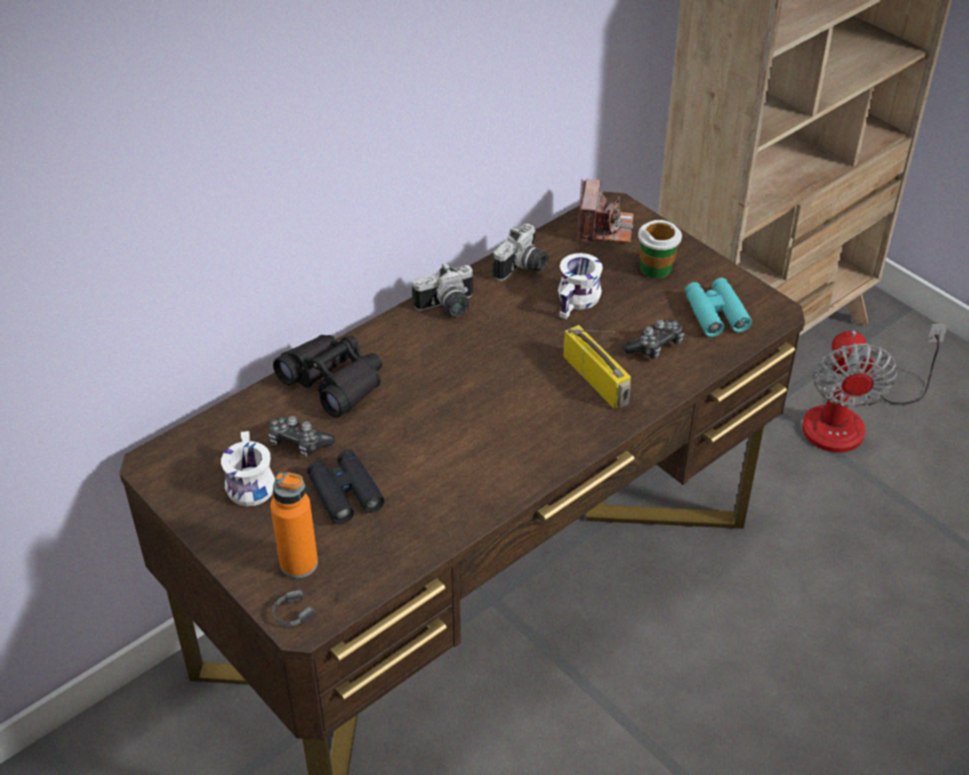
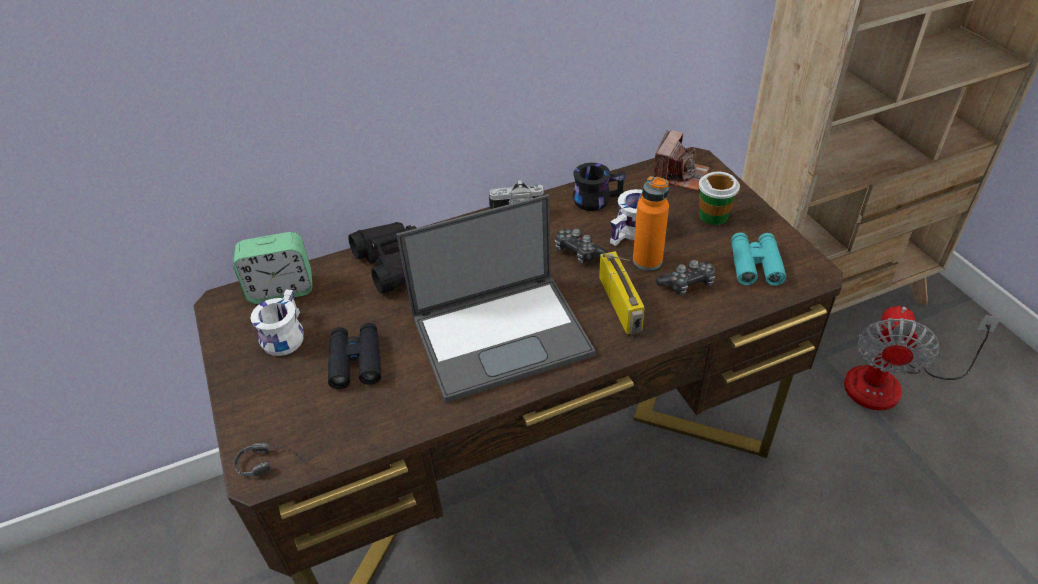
camera: 20 degrees right, 0 degrees up
game controller [268,416,335,457] -> game controller moved to [555,228,608,264]
orange bottle [270,472,318,578] -> orange bottle moved to [633,176,669,270]
camera [492,224,548,281] -> black mug [573,163,626,211]
none -> alarm clock [234,232,312,304]
none -> laptop [397,194,596,403]

